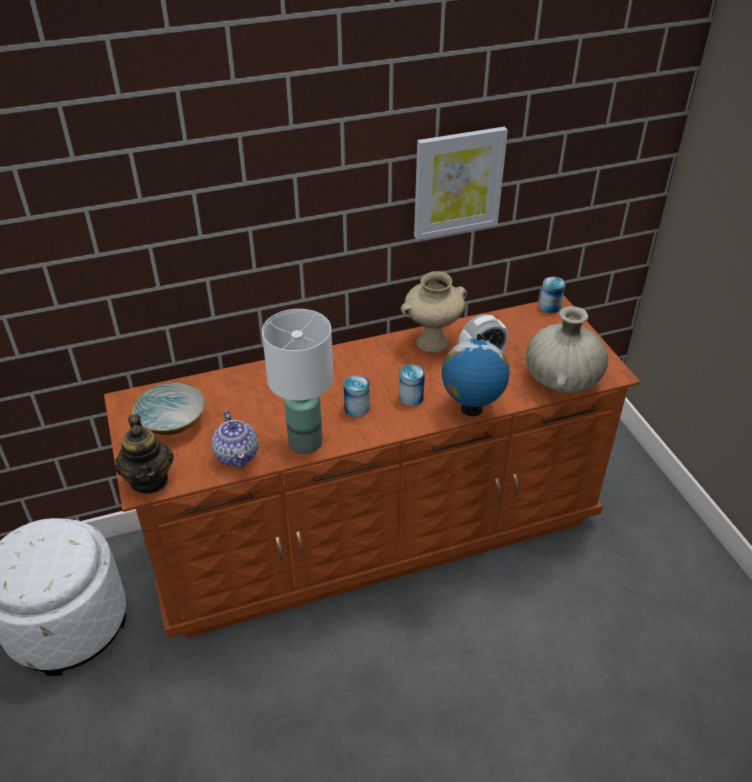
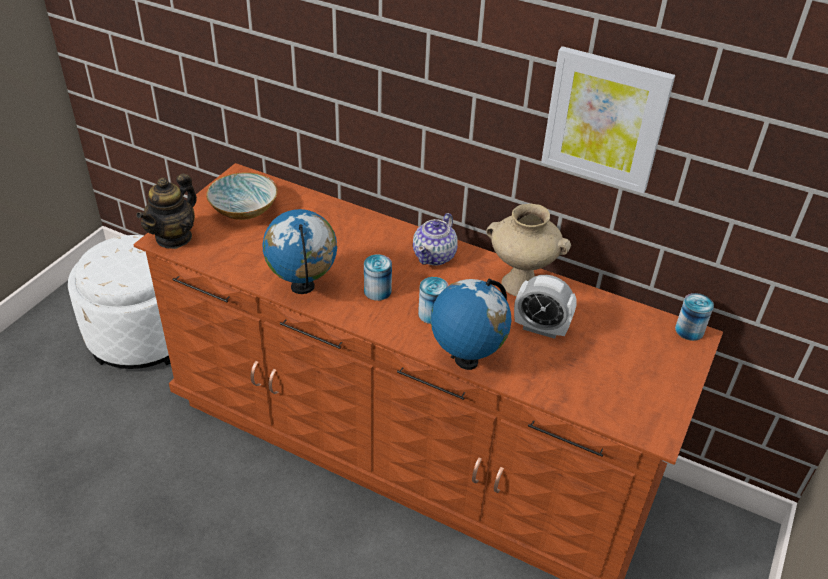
camera: 45 degrees right, 0 degrees up
teapot [212,411,259,468] -> teapot moved to [413,213,458,266]
white table lamp [262,309,333,454] -> globe [262,209,337,294]
beige vase [526,306,608,393] -> none

